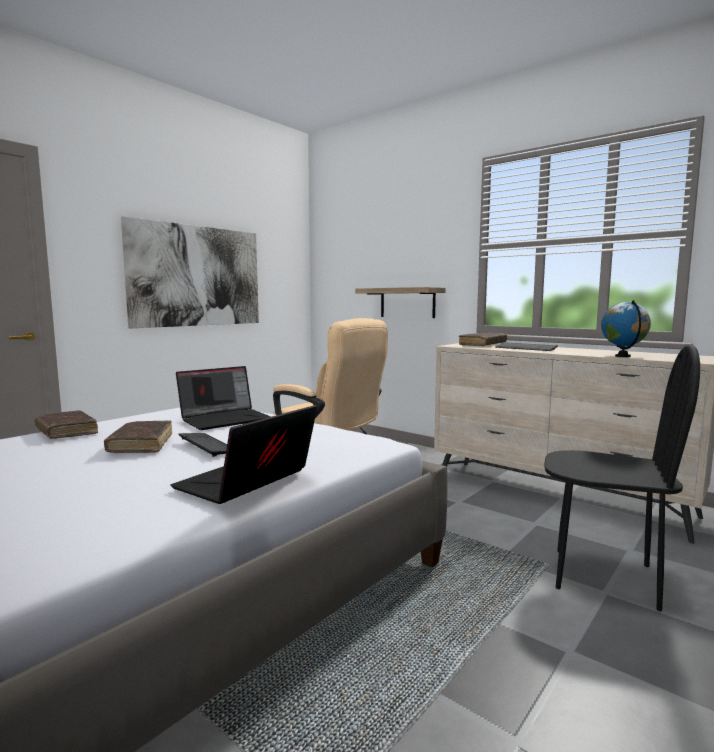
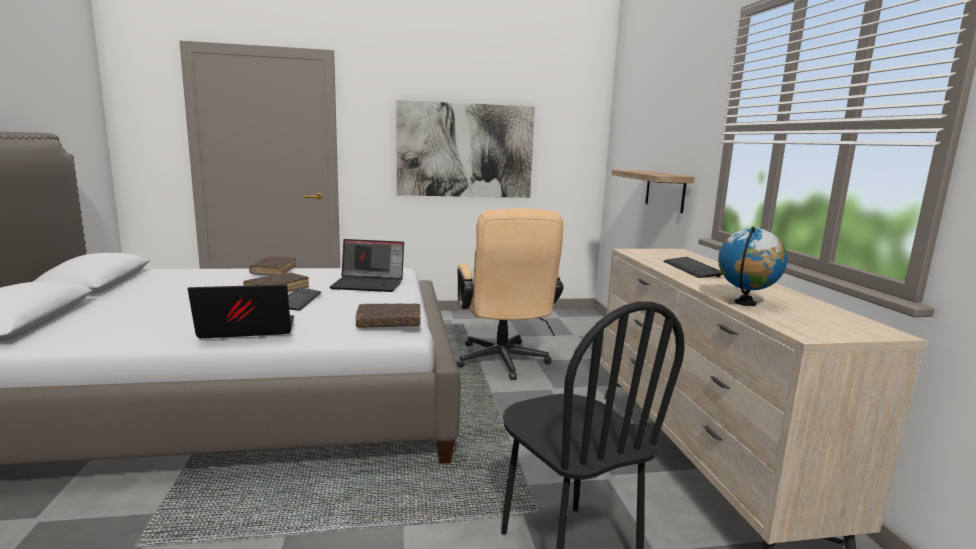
camera: 40 degrees right, 5 degrees up
brown book [459,332,507,346] -> brown book moved to [355,303,421,328]

